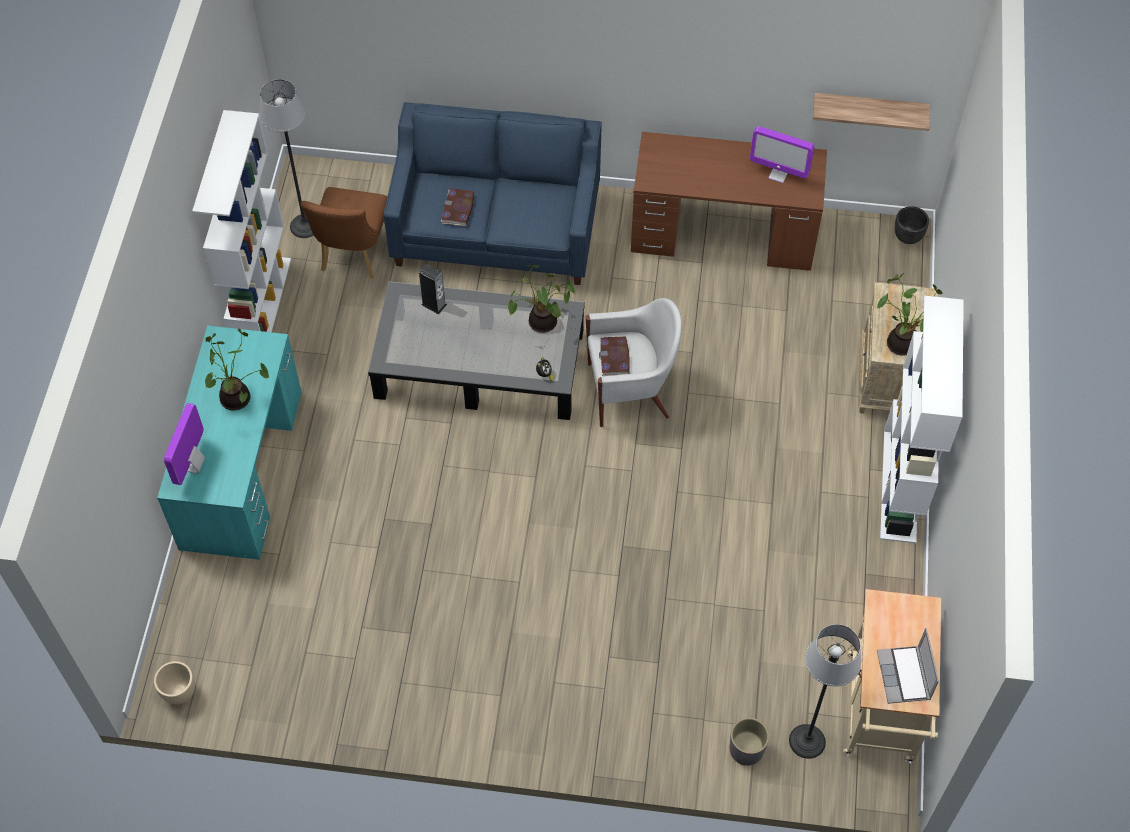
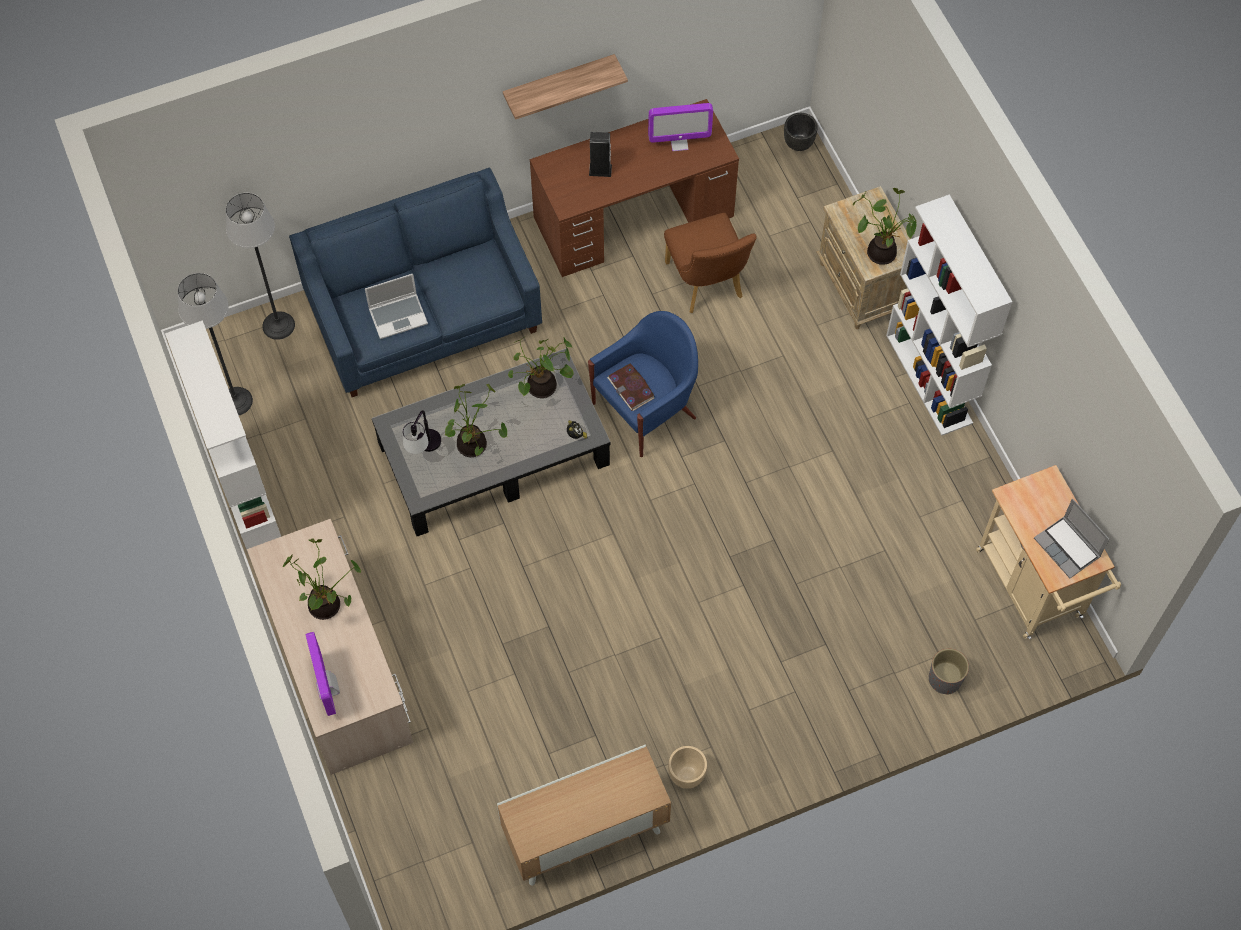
camera: 30 degrees left, 5 degrees up
beige planter [154,661,195,704] -> beige planter moved to [668,746,707,789]
turquoise desk [157,325,302,560] -> beige desk [247,519,413,775]
brown chair [300,187,387,279] -> brown chair moved to [664,213,757,313]
speaker [419,264,447,314] -> speaker moved to [589,132,612,177]
book [441,189,474,226] -> laptop [365,274,428,339]
white armchair [586,298,682,427] -> blue armchair [588,311,698,457]
floor lamp [789,624,861,759] -> floor lamp moved to [226,193,295,340]
shelf [813,93,930,131] -> shelf moved to [503,54,628,120]
none -> table lamp [403,410,441,454]
none -> potted plant [445,384,507,457]
none -> cabinet [497,745,671,886]

